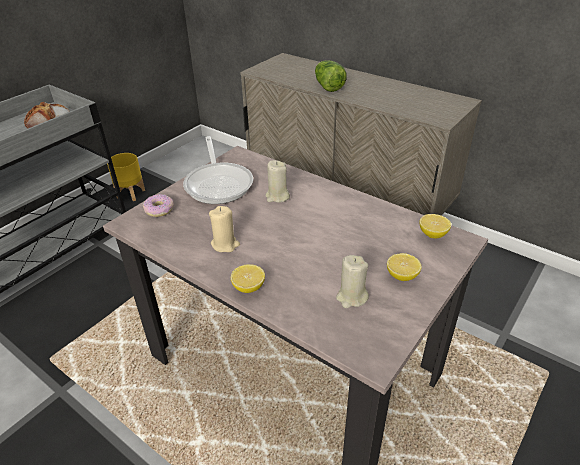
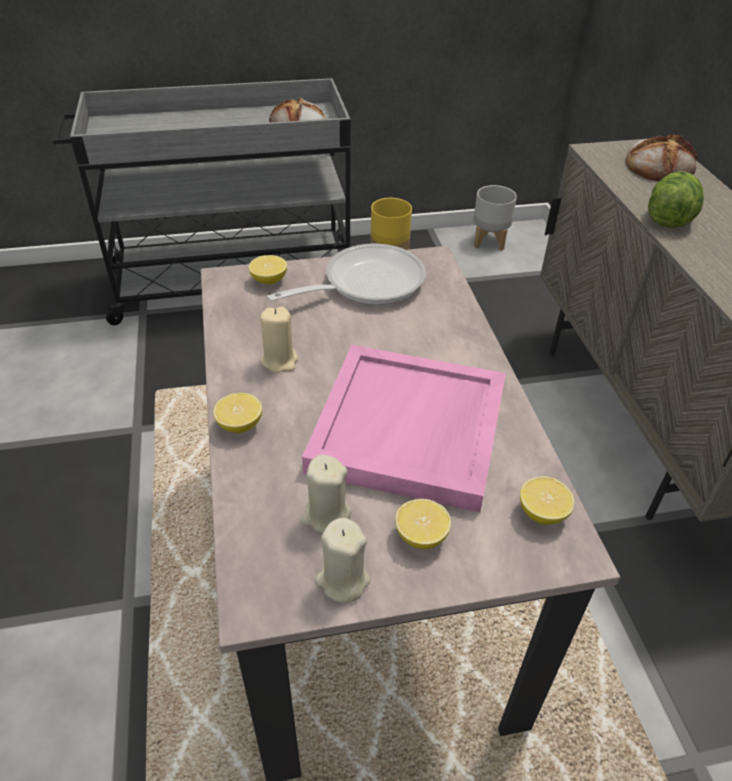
camera: 40 degrees right, 5 degrees up
donut [143,194,174,217] -> lemon [249,255,287,285]
frying pan [183,136,253,204] -> frying pan turned 150 degrees counterclockwise [267,243,426,305]
beige candle [265,160,290,203] -> beige candle moved to [315,518,371,603]
none -> pink tray [302,345,506,513]
none -> grey planter [473,185,517,251]
none -> bread [626,135,697,181]

